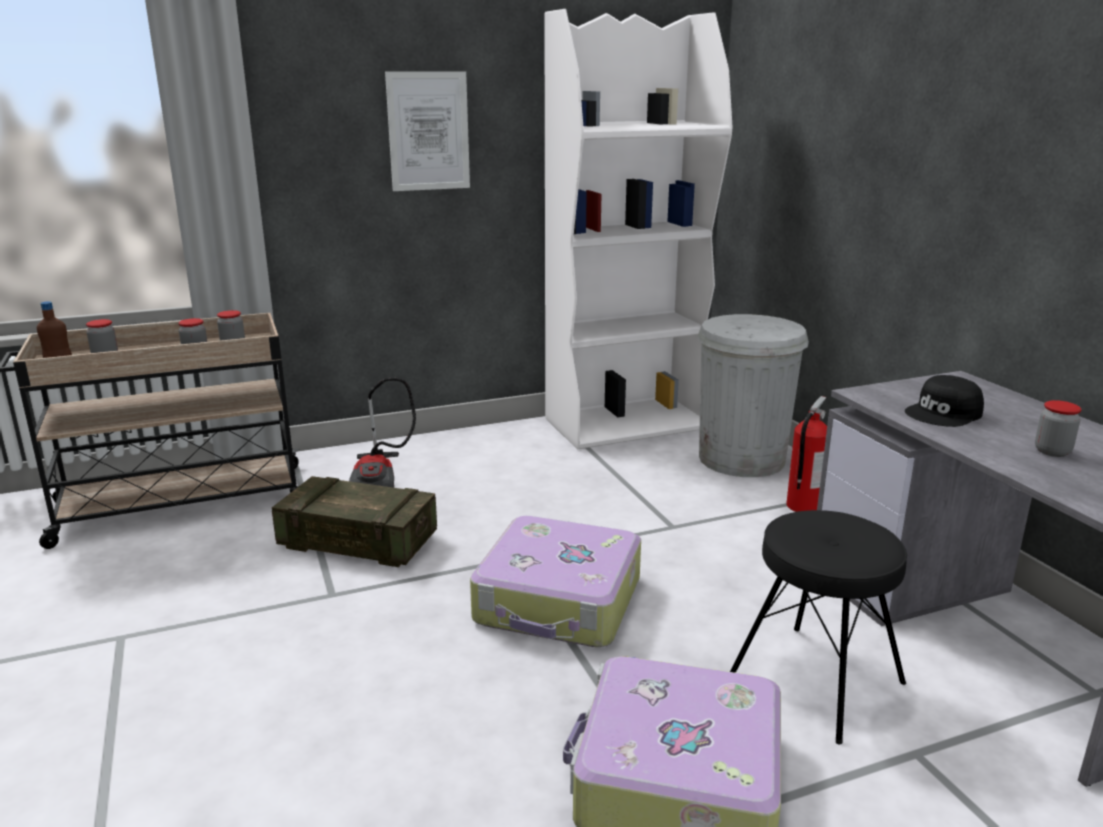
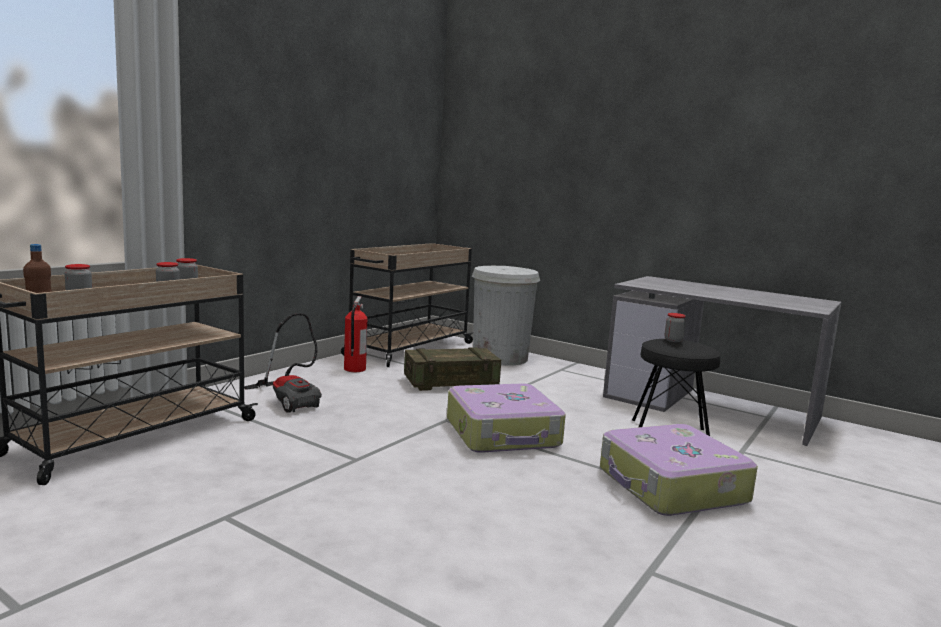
camera: 35 degrees left, 10 degrees down
crate [272,476,437,567] -> crate moved to [404,347,501,391]
picture [385,72,470,191] -> none
white bookcase [544,9,732,449] -> beige cart [341,243,473,367]
fire extinguisher [786,396,827,512] -> fire extinguisher moved to [344,296,367,372]
black cap [905,375,984,427] -> none
jar [1035,400,1082,457] -> jar moved to [664,313,686,342]

